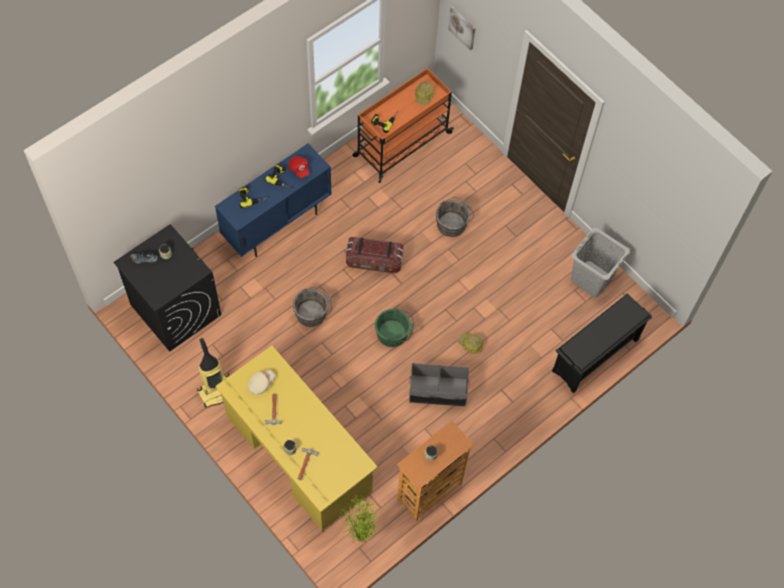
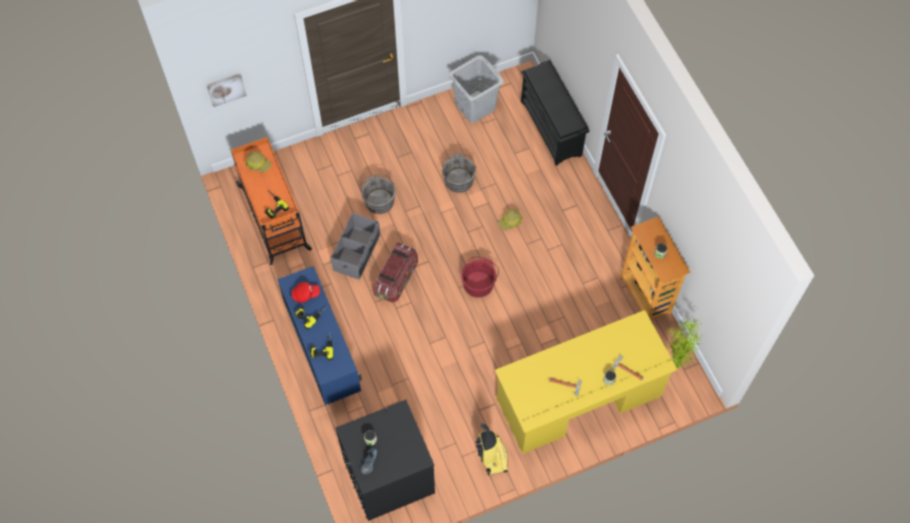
camera: 70 degrees left, 0 degrees up
beige cap [248,369,275,395] -> none
grey bucket [293,287,332,327] -> grey bucket moved to [442,154,476,193]
green bucket [375,308,414,347] -> red bucket [461,257,499,297]
grey storage box [409,363,470,406] -> grey storage box moved to [331,213,380,280]

